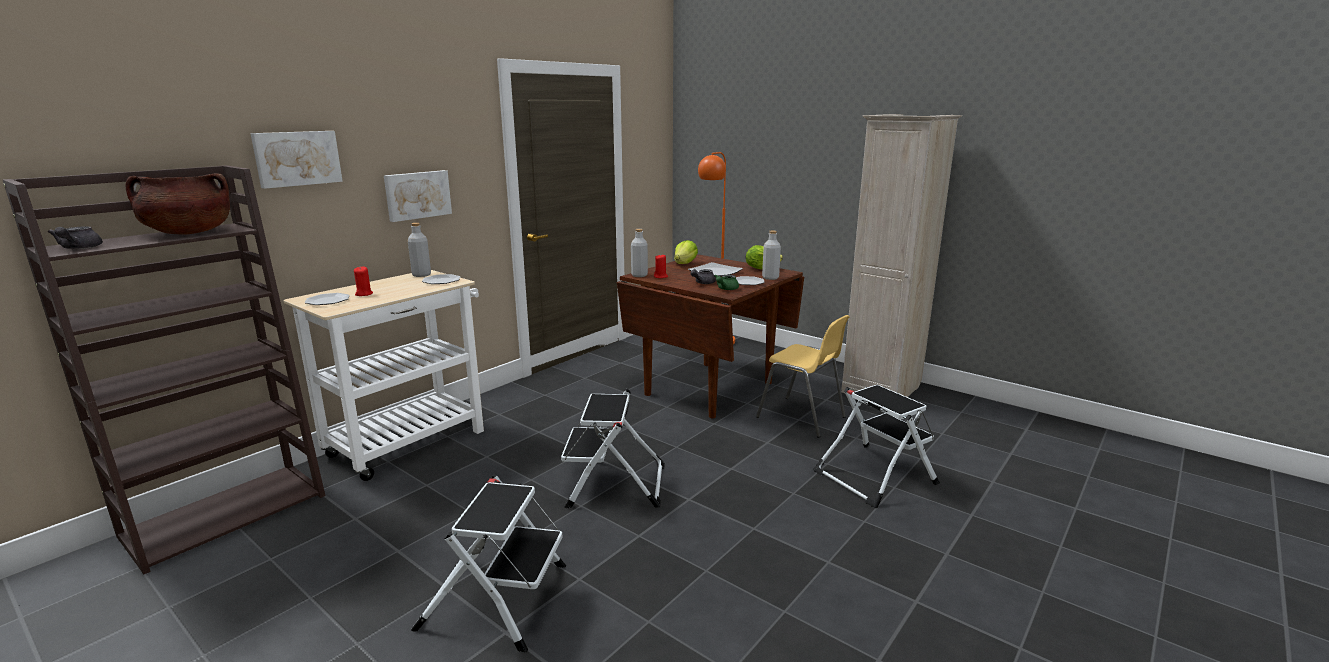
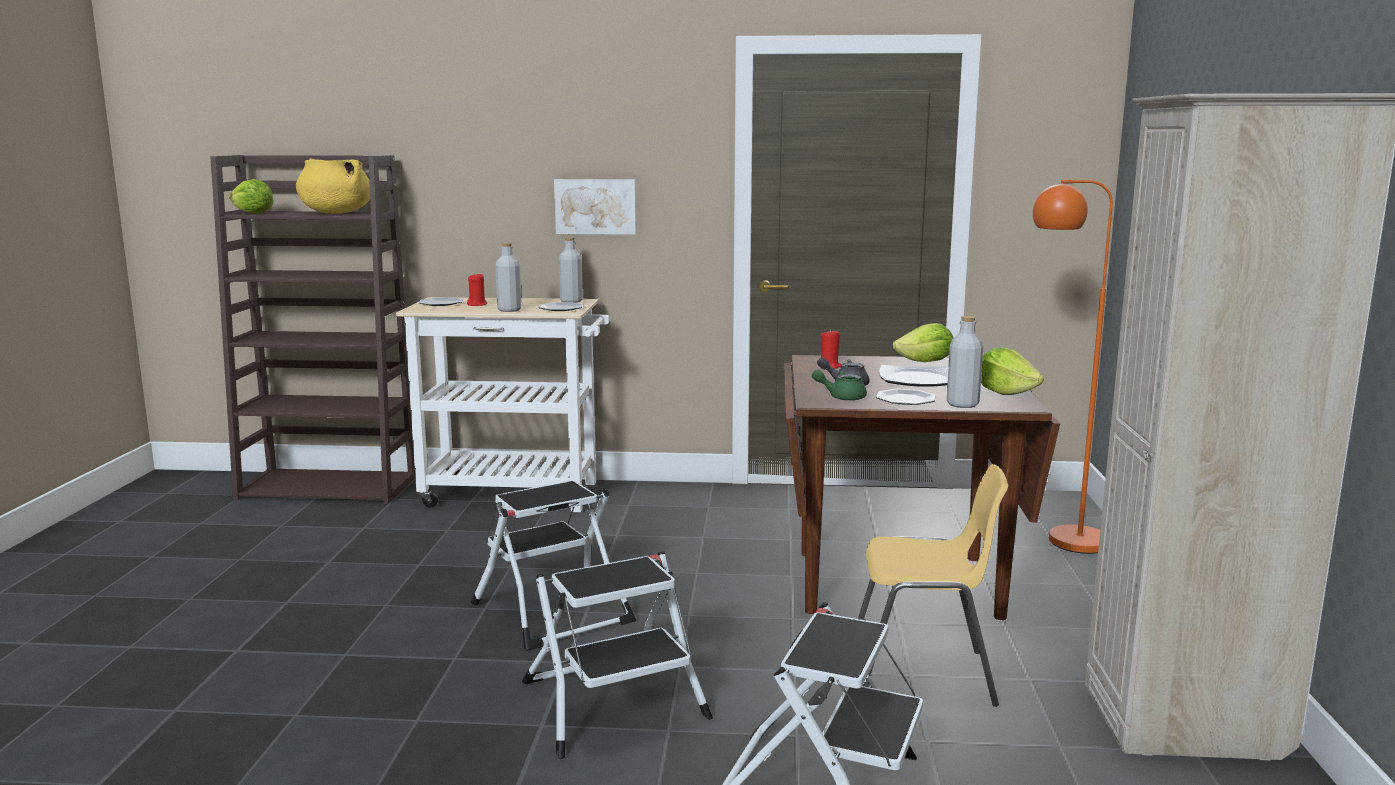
camera: 55 degrees right, 5 degrees down
grey teapot [48,226,103,249] -> lettuce [229,179,274,213]
brown cooking pot [126,173,230,234] -> yellow cooking pot [296,158,370,214]
picture [250,131,343,189] -> none
step ladder [411,474,566,652] -> step ladder moved to [522,551,713,759]
grey bottle [631,229,648,277] -> grey bottle moved to [495,243,521,312]
yellow chair [756,315,850,437] -> yellow chair turned 90 degrees counterclockwise [858,464,1008,707]

